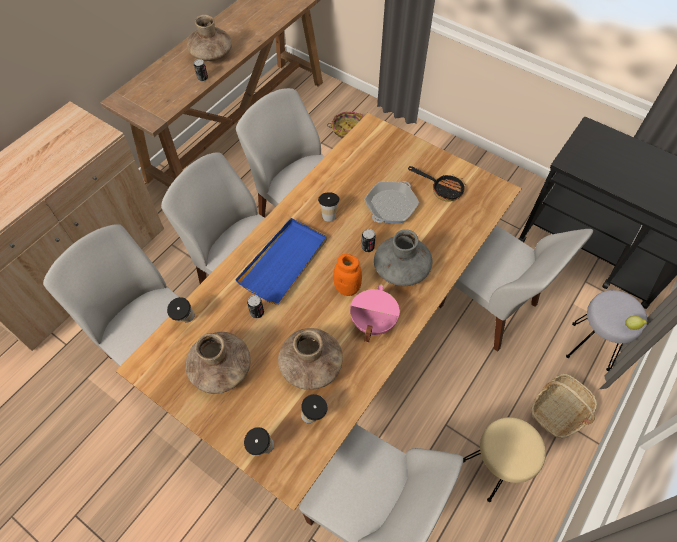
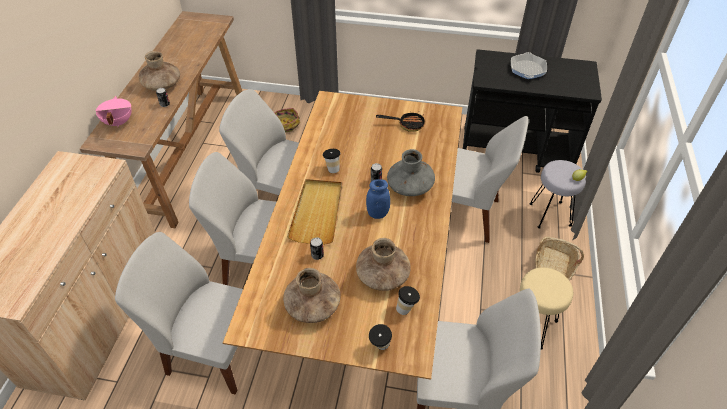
camera: 25 degrees left, 10 degrees down
cup [167,297,195,322] -> none
blue tray [235,218,327,305] -> beige tray [287,179,342,245]
orange jar [333,254,362,296] -> blue jar [366,179,390,219]
pink cooking pot [350,284,400,343] -> pink cooking pot moved to [96,96,132,127]
frying pan [364,181,419,223] -> frying pan moved to [511,52,547,79]

